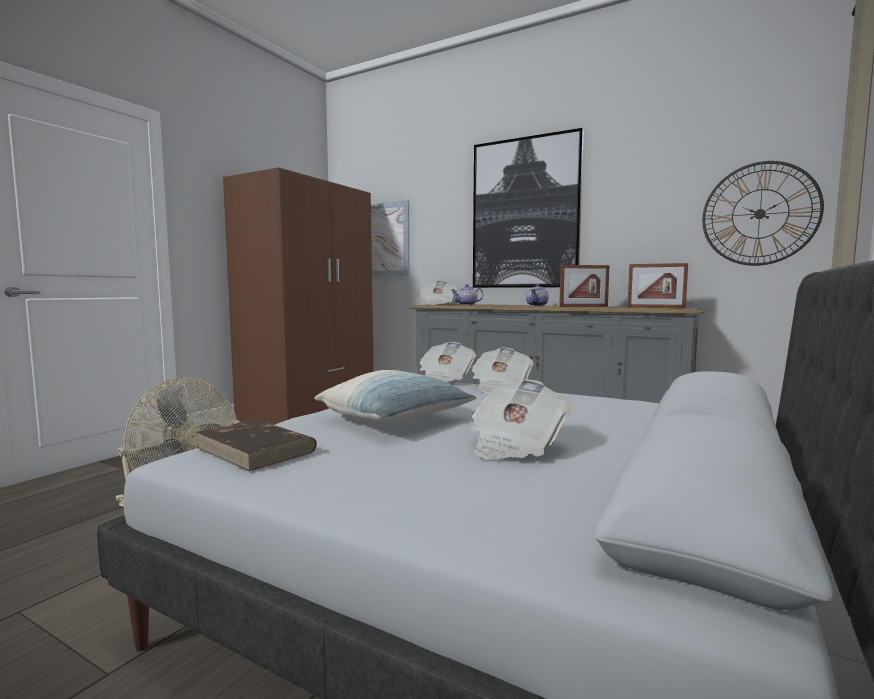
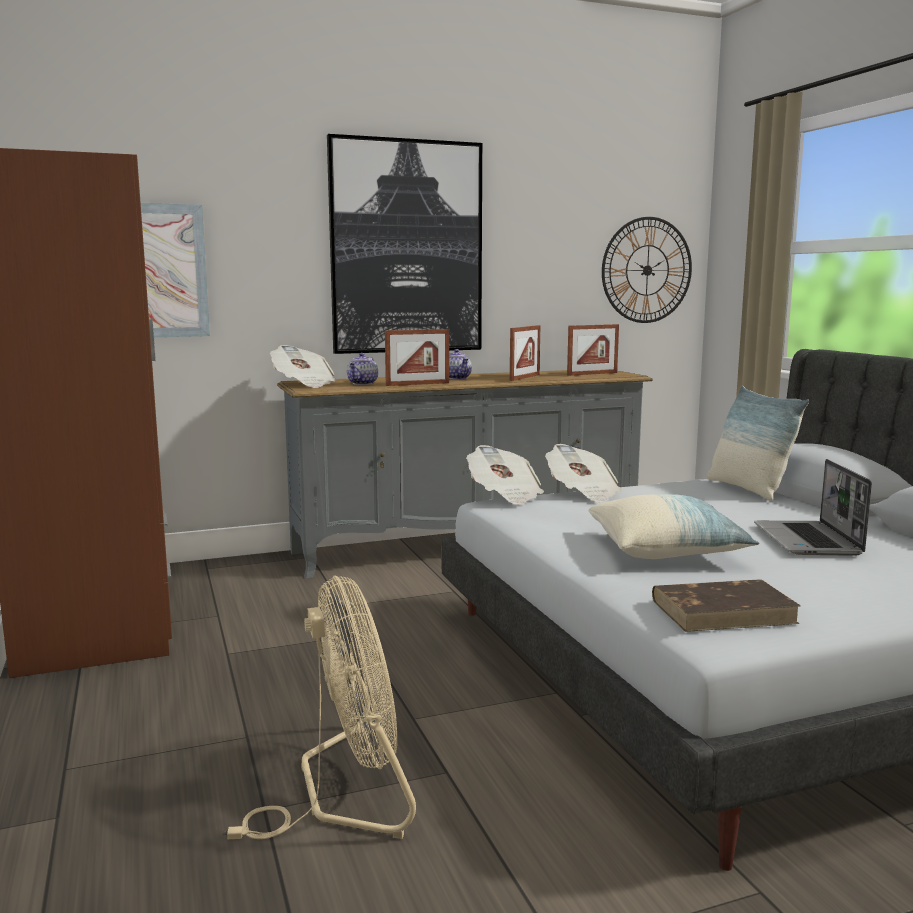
camera: 50 degrees left, 5 degrees up
newspaper [470,379,571,459] -> laptop [754,459,872,556]
none -> picture frame [385,329,449,386]
none -> pillow [707,386,809,501]

